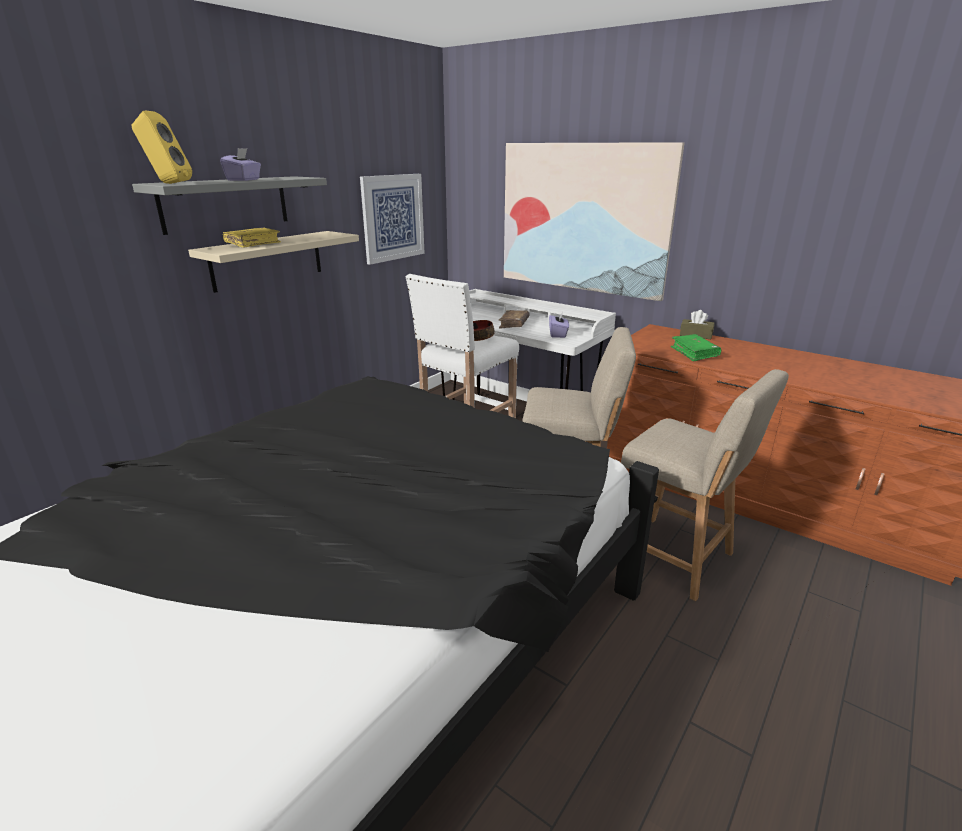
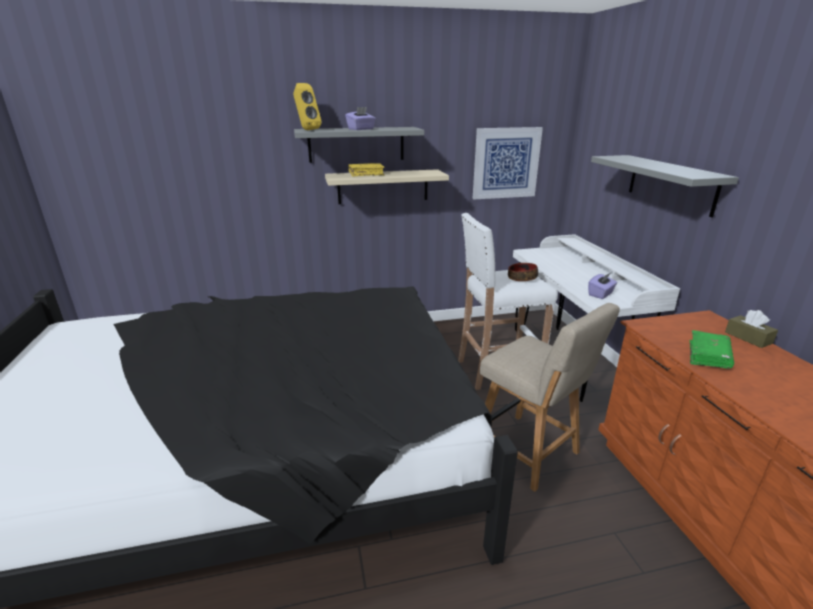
camera: 40 degrees right, 0 degrees up
brown book [498,310,530,328] -> none
picture [504,142,685,301] -> grey shelf [591,155,739,217]
beige chair [621,369,789,601] -> none

